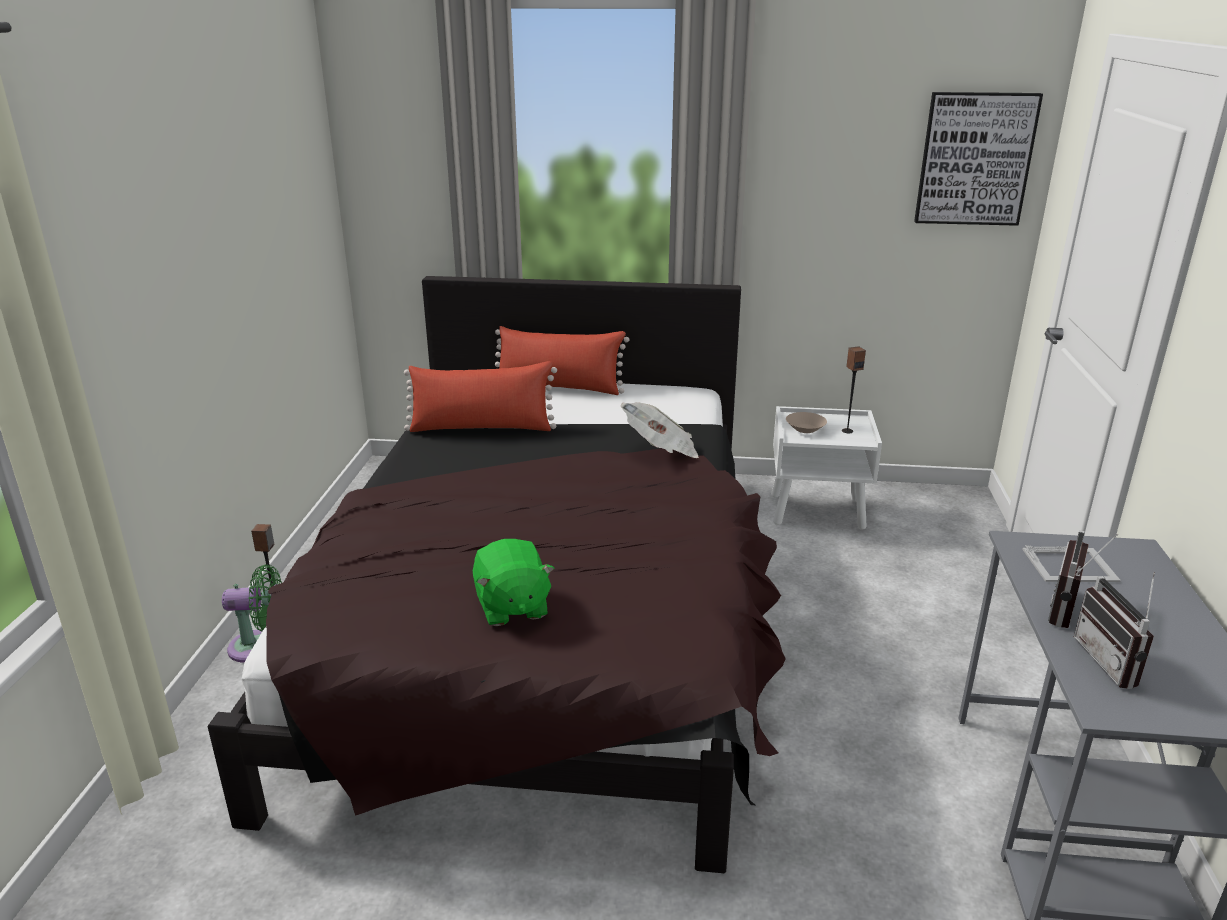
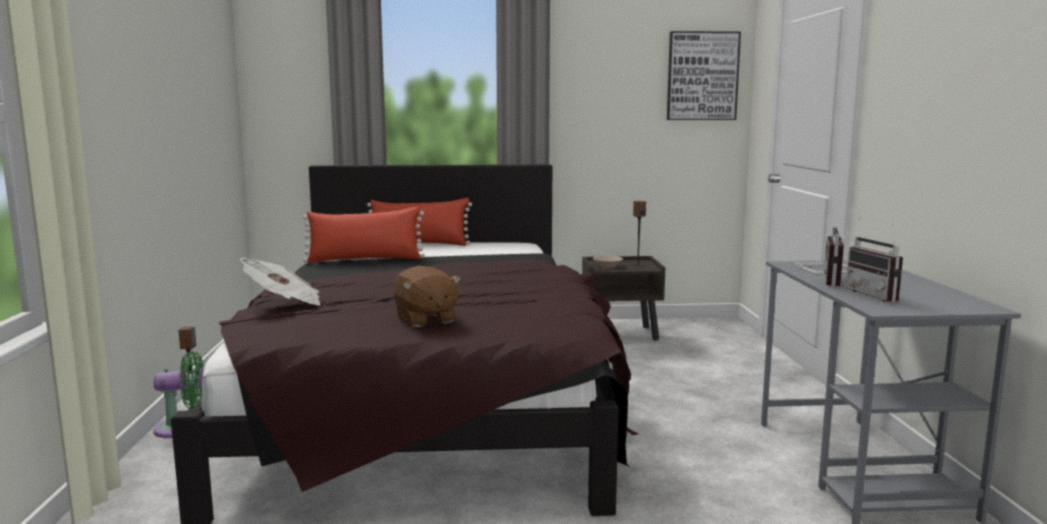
camera: 10 degrees left, 15 degrees down
green plush toy [473,539,555,626] -> brown plush toy [393,266,461,327]
newspaper [621,402,699,458] -> newspaper moved to [240,258,321,305]
white nightstand [771,406,882,530] -> brown nightstand [582,256,665,341]

